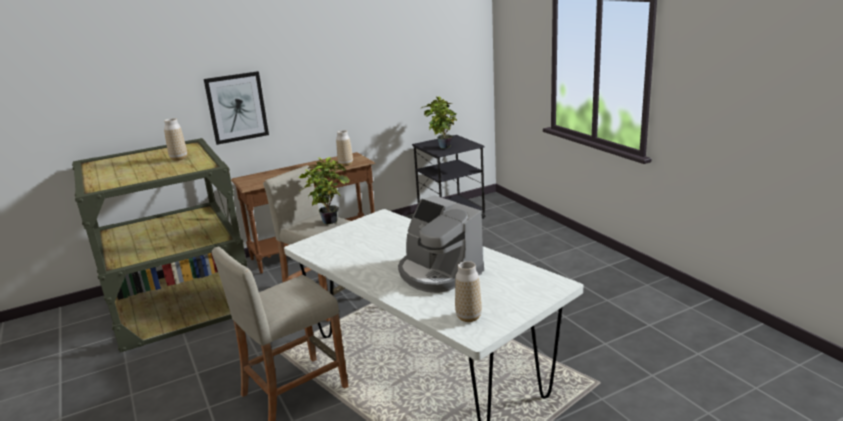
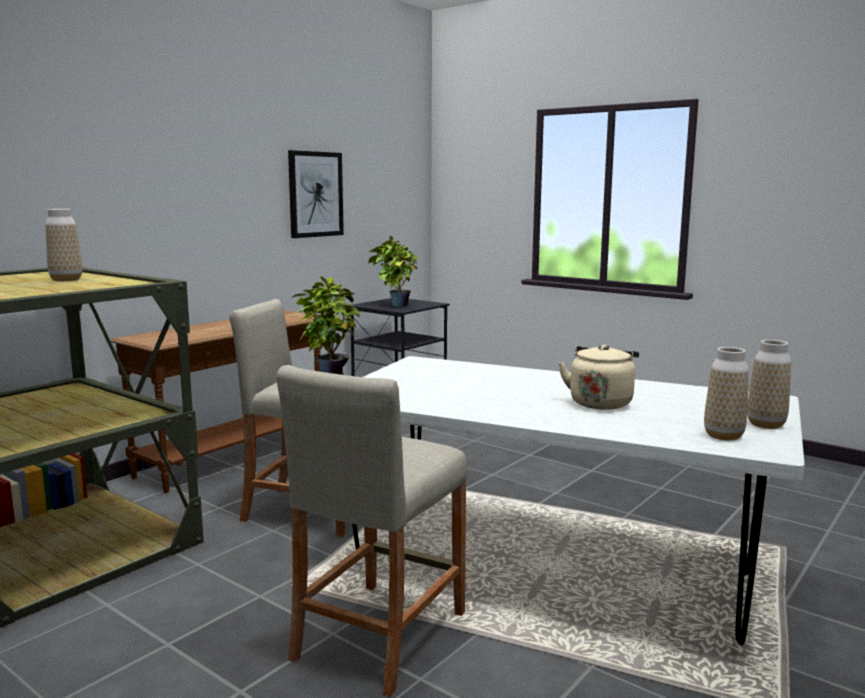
camera: 25 degrees left, 10 degrees down
picture [204,71,269,145] -> picture moved to [288,150,344,238]
vase [336,130,353,166] -> vase moved to [747,340,791,429]
coffee machine [398,195,484,293] -> beige kettle [558,345,639,410]

